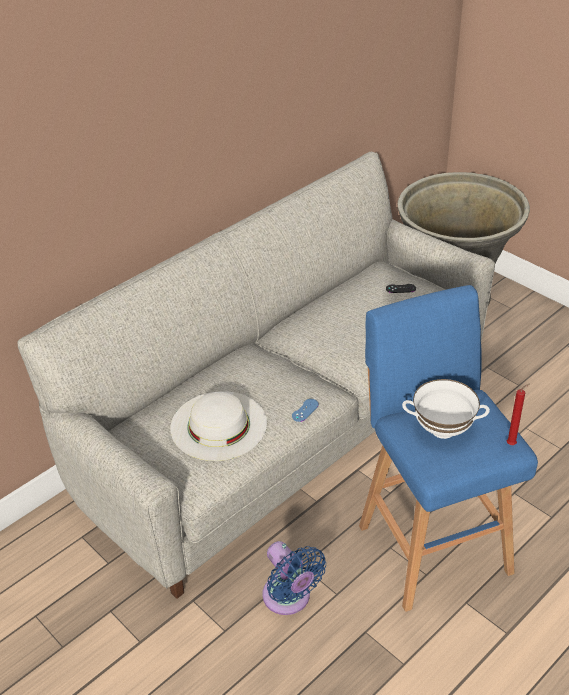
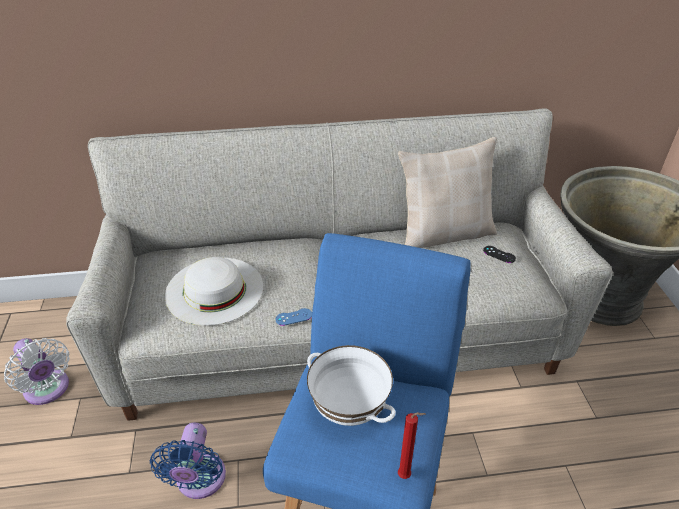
camera: 35 degrees right, 0 degrees up
none -> white fan [4,338,70,405]
none -> beige pillow [398,137,497,248]

